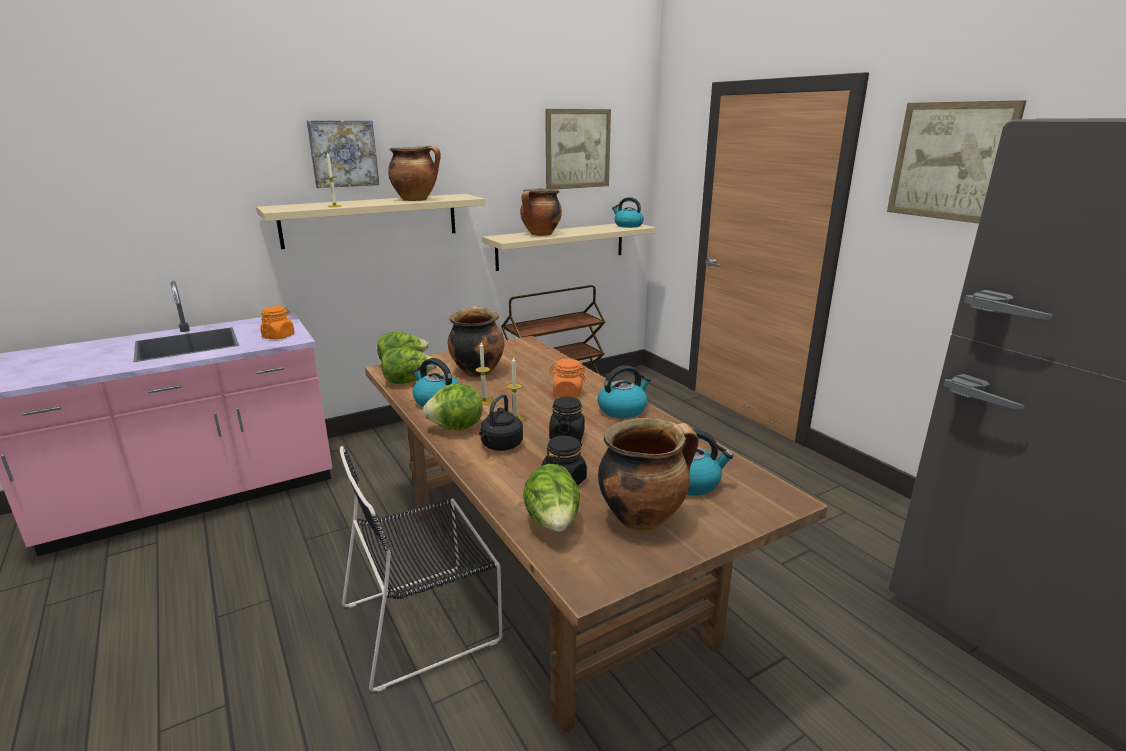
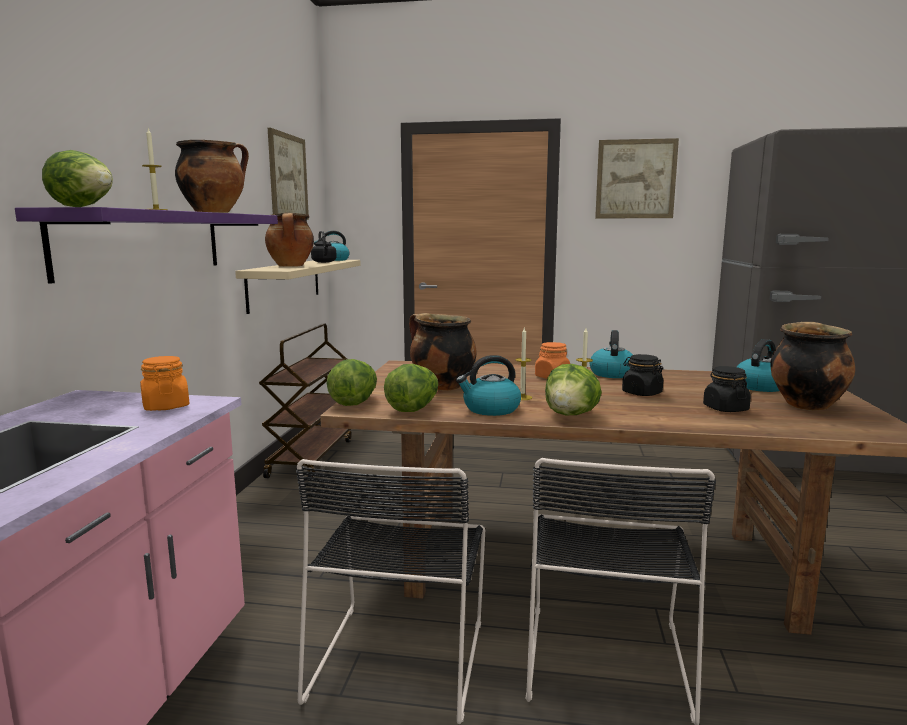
camera: 50 degrees left, 10 degrees down
beige shelf [256,194,485,249] -> purple shelf [15,207,278,284]
picture [307,120,379,188] -> none
black kettle [479,394,523,451] -> black kettle moved to [311,231,337,263]
lettuce [523,464,580,532] -> lettuce moved to [42,150,113,207]
none -> black chair [296,459,485,724]

